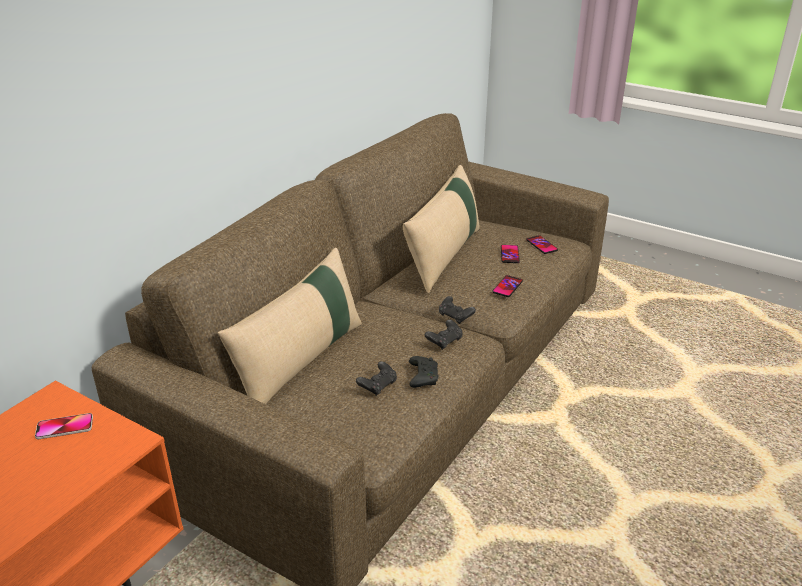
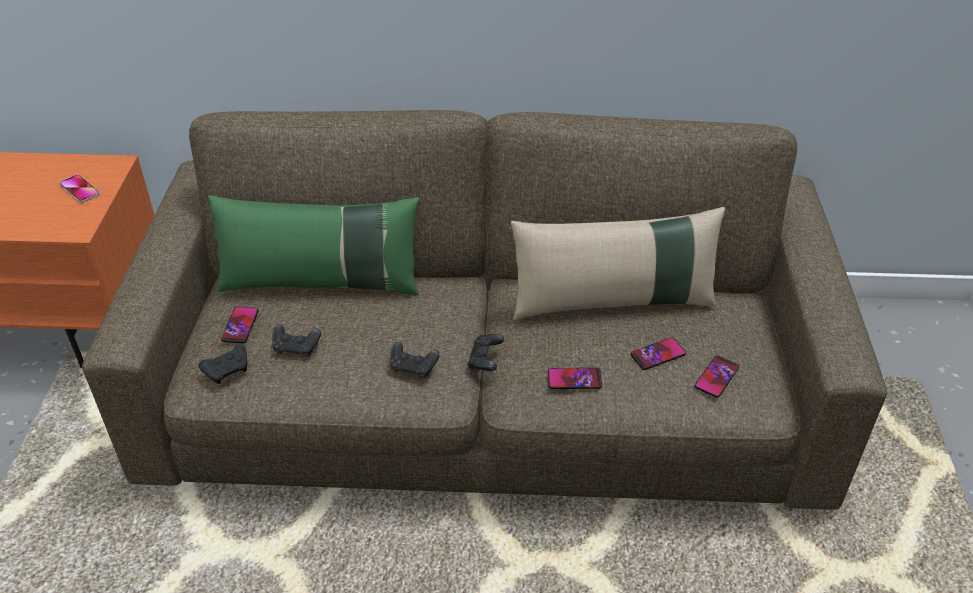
camera: 60 degrees right, 10 degrees up
beige pillow [218,248,362,404] -> green pillow [208,195,420,295]
black game controller [409,356,439,388] -> black game controller moved to [199,344,247,384]
none -> phone [221,307,259,343]

